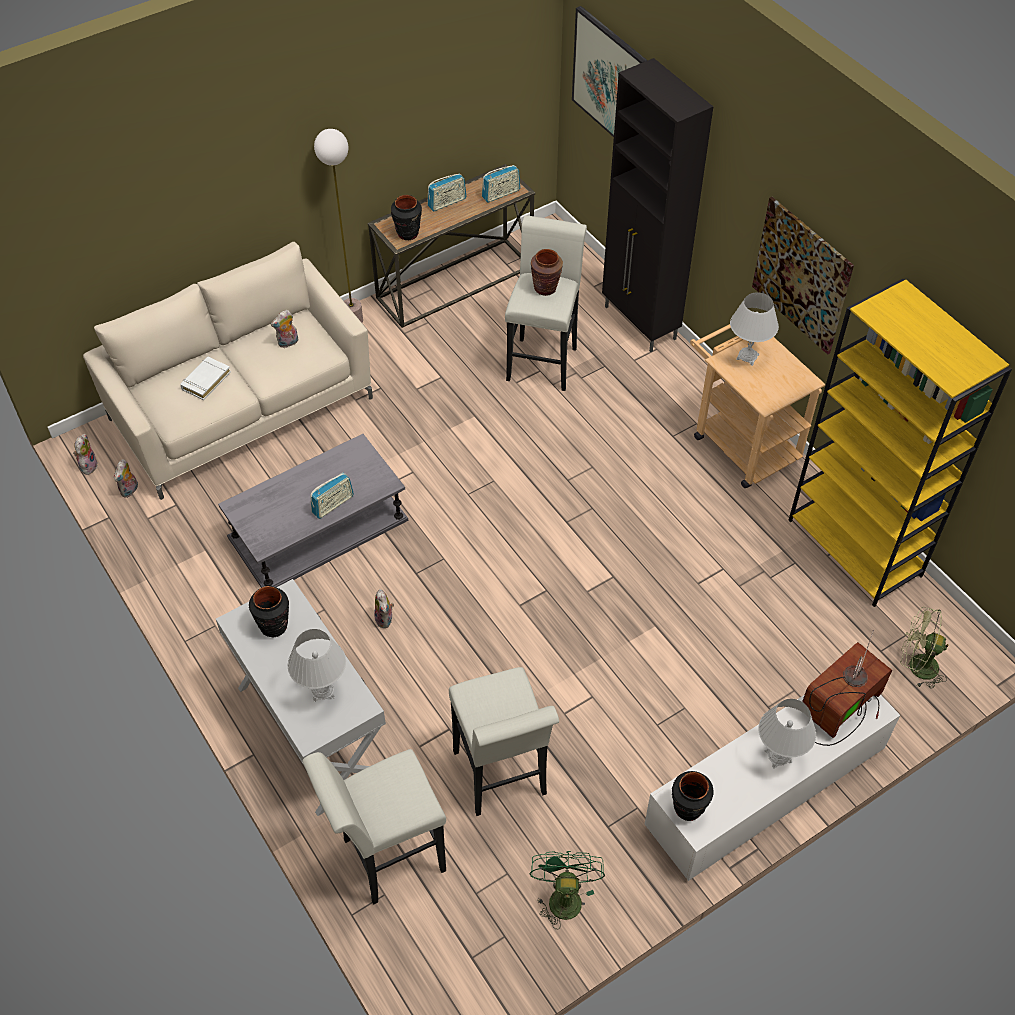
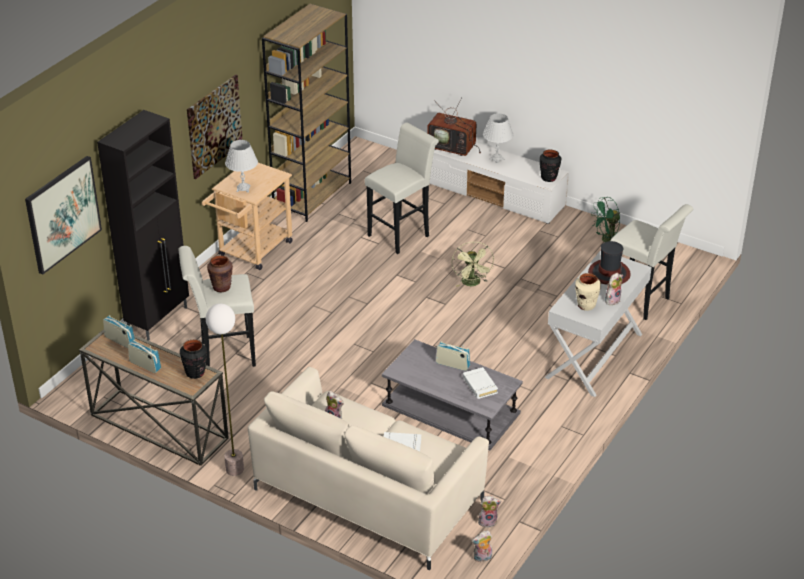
camera: 115 degrees left, 15 degrees down
black vase [249,586,289,637] -> beige vase [575,273,601,311]
white table lamp [288,629,346,702] -> hat [588,241,631,284]
plush toy [374,589,394,628] -> plush toy moved to [605,273,623,305]
white stool [449,667,559,816] -> white stool moved to [365,122,439,254]
yellow bookcase [789,279,1012,607] -> brown bookcase [262,4,351,222]
green fan [900,607,949,689] -> green fan moved to [451,242,494,287]
none -> white book [463,367,498,399]

